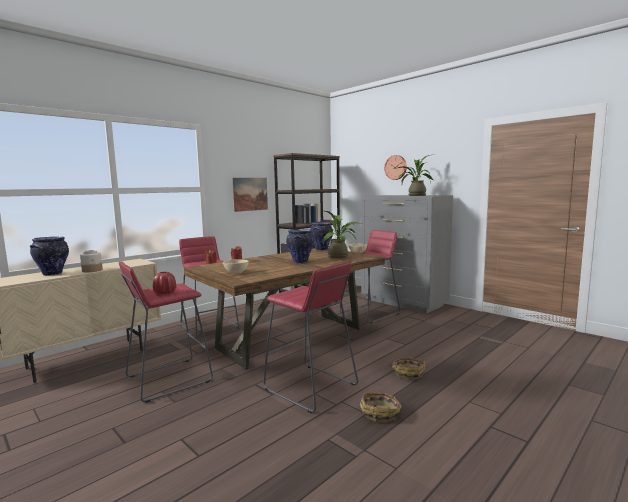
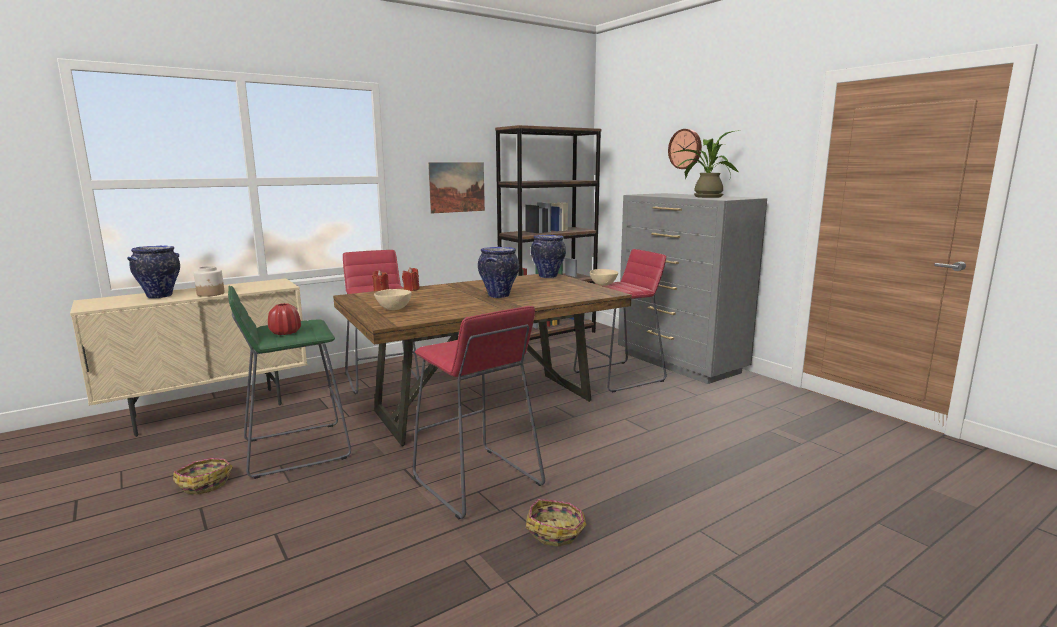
camera: 10 degrees right, 5 degrees up
red stool [119,261,213,403] -> green stool [228,286,351,479]
potted plant [322,211,362,258] -> none
basket [389,357,425,380] -> basket moved to [173,458,233,494]

